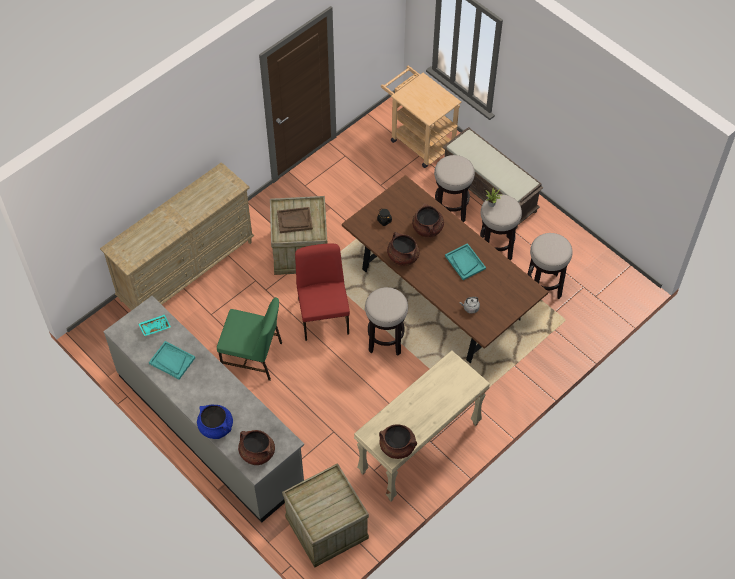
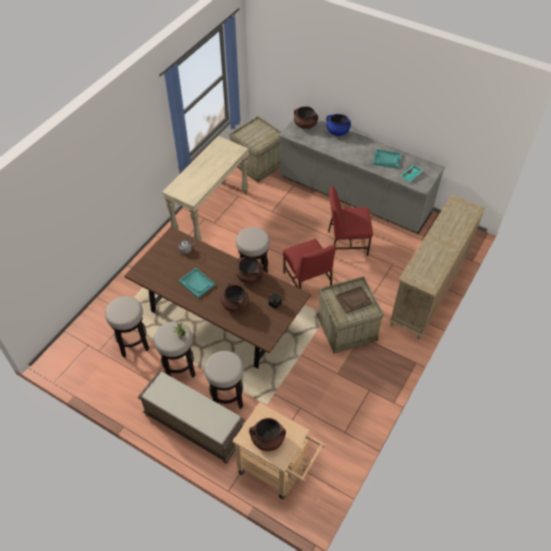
camera: 165 degrees right, 5 degrees down
green chair [217,297,282,381] -> red chair [328,186,373,256]
brown cooking pot [379,424,417,459] -> brown cooking pot moved to [249,418,286,451]

